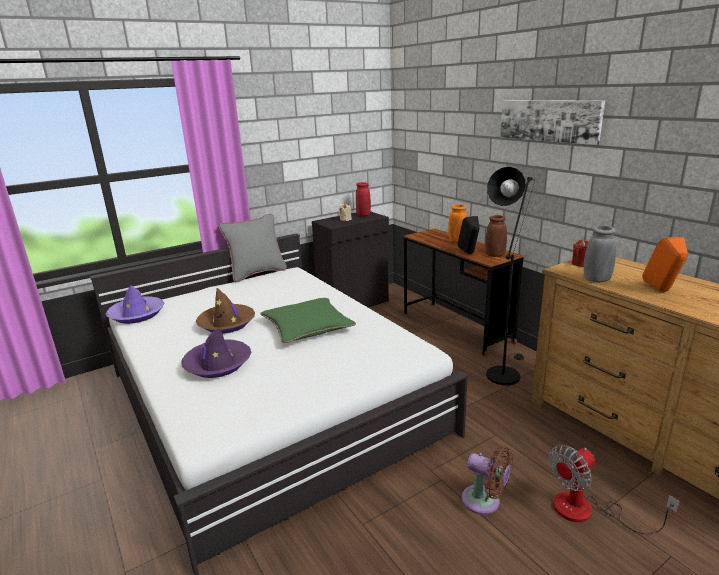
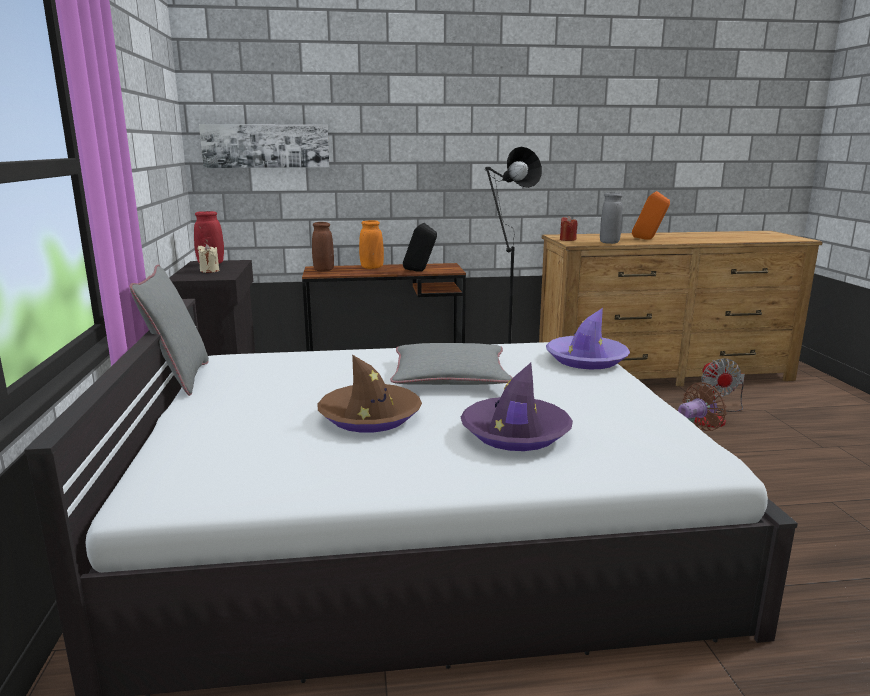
camera: 65 degrees left, 5 degrees down
purple hat [106,285,164,324] -> purple hat moved to [546,308,630,369]
green pillow [260,298,356,343] -> grey pillow [390,343,512,385]
brown vase [485,215,507,257] -> brown vase moved to [312,222,334,272]
picture [500,100,605,145] -> picture moved to [199,124,329,168]

